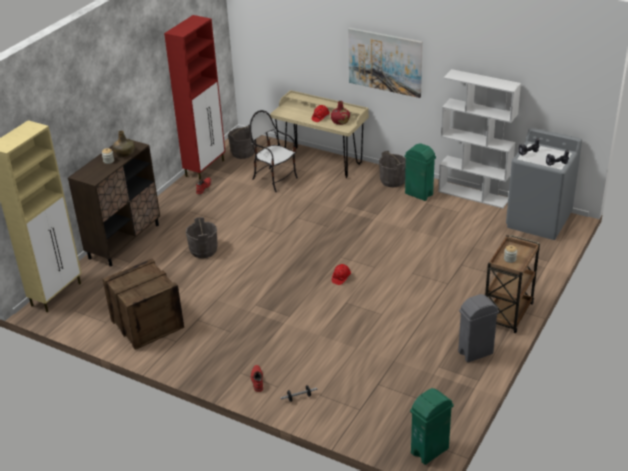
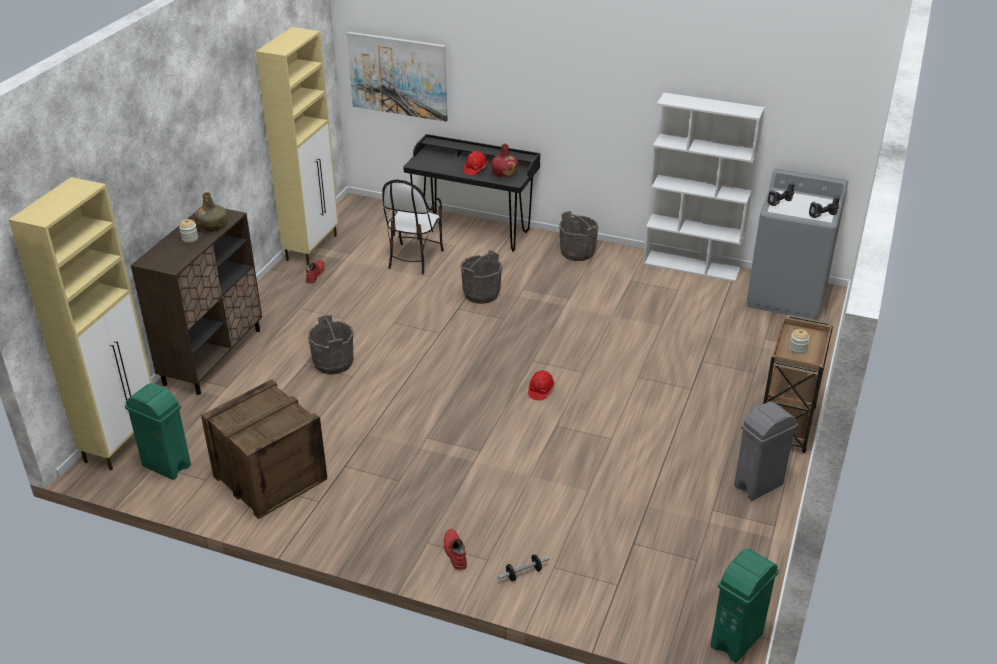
camera: 10 degrees left, 0 degrees up
red cabinet [164,15,225,180] -> beige cabinet [256,27,339,265]
grey bucket [228,125,255,159] -> grey bucket moved to [460,250,502,304]
chair [250,110,298,192] -> chair turned 105 degrees counterclockwise [382,180,444,275]
beige desk [270,90,369,178] -> black desk [403,134,540,252]
picture [348,28,423,98] -> picture moved to [347,32,448,122]
green trash can [404,144,436,201] -> green trash can moved to [125,383,191,480]

